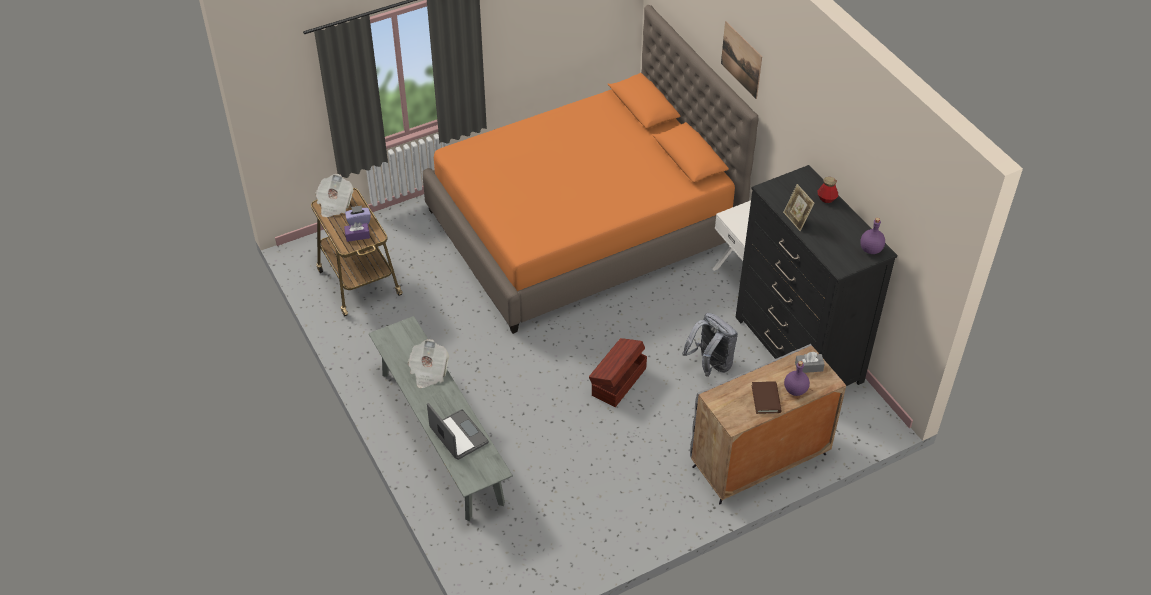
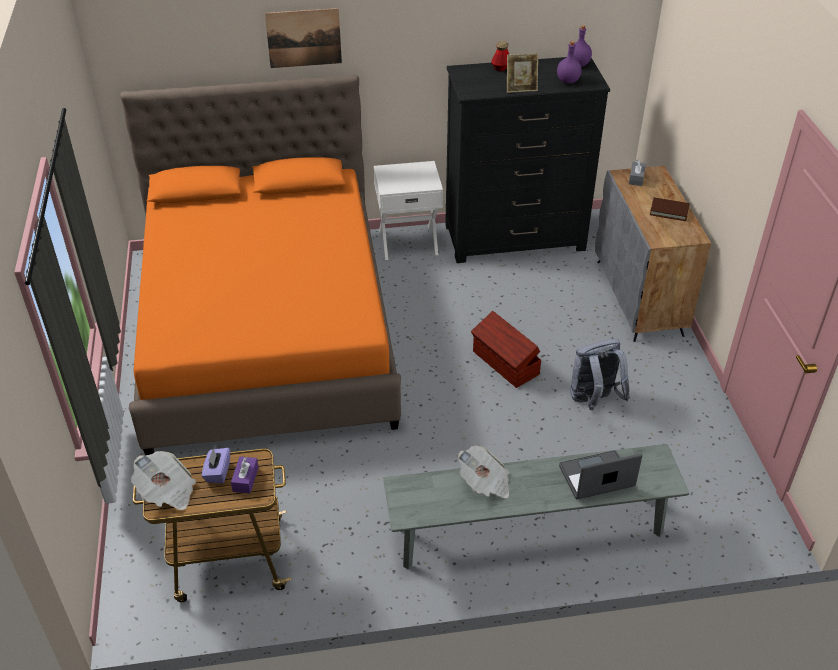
camera: 70 degrees left, 5 degrees down
grey backpack [682,313,738,377] -> grey backpack moved to [570,339,630,411]
purple bottle [784,361,810,396] -> purple bottle moved to [557,41,581,83]

